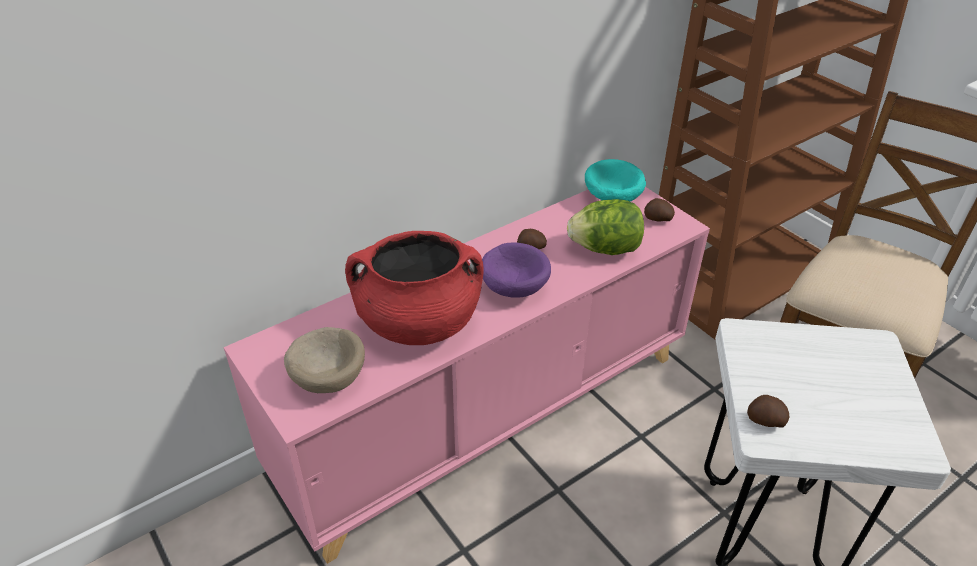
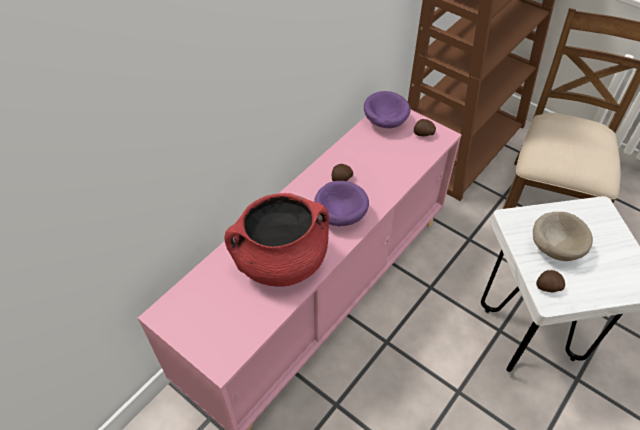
camera: 15 degrees left, 10 degrees up
beige bowl [284,327,365,393] -> beige bowl moved to [533,212,593,261]
lettuce [567,199,644,255] -> none
turquoise bowl [585,159,646,202] -> purple bowl [364,91,411,128]

